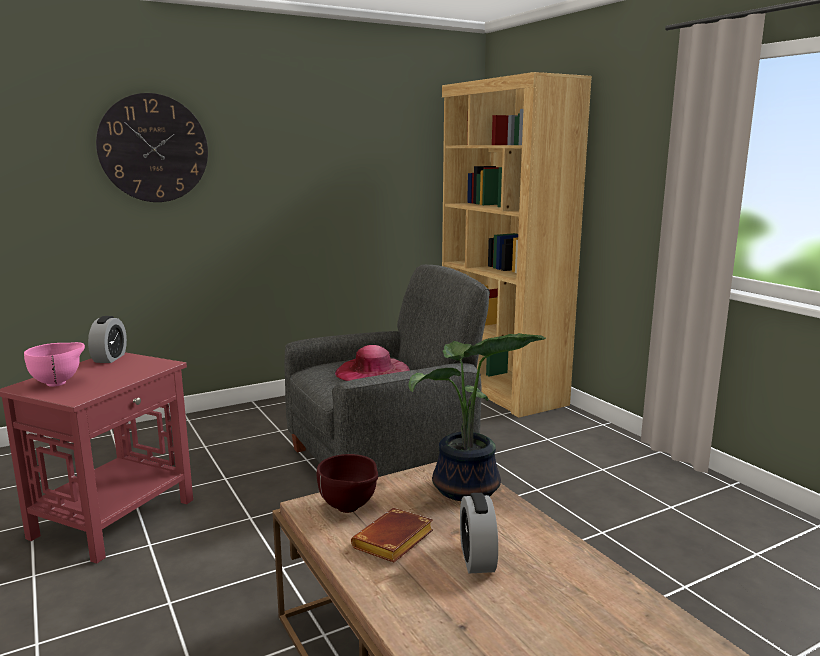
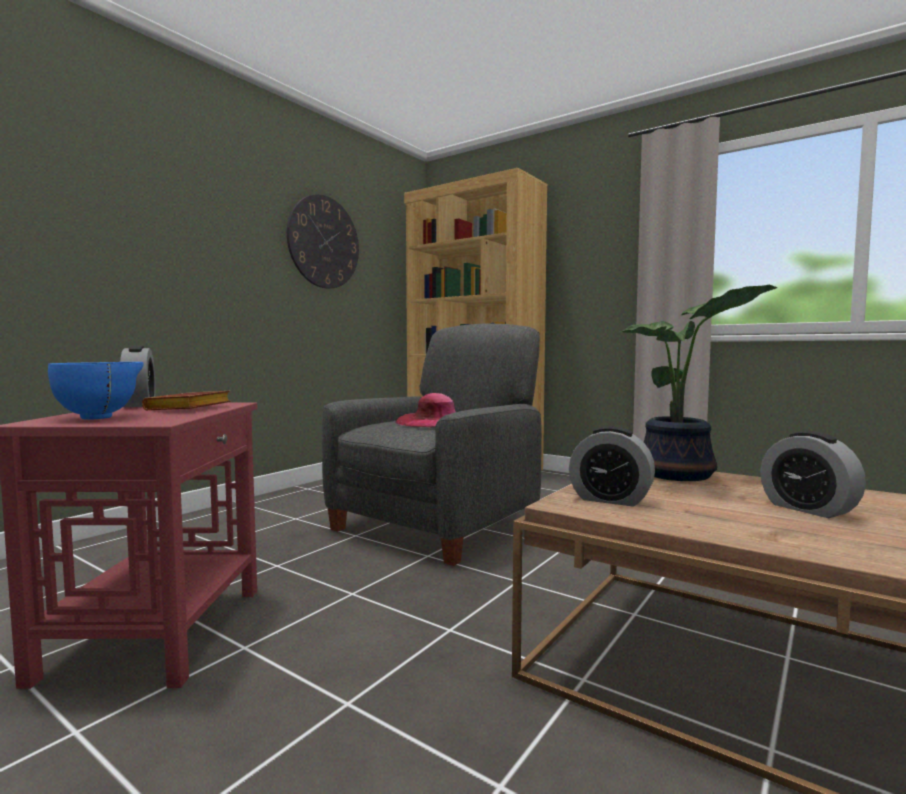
camera: 25 degrees left, 10 degrees down
pink bowl [24,342,85,387] -> blue bowl [48,362,143,420]
wall clock [96,93,208,202] -> wall clock moved to [287,194,359,289]
brown bowl [317,454,378,513] -> alarm clock [569,426,655,507]
brown book [351,508,433,562] -> brown book moved to [142,391,231,410]

